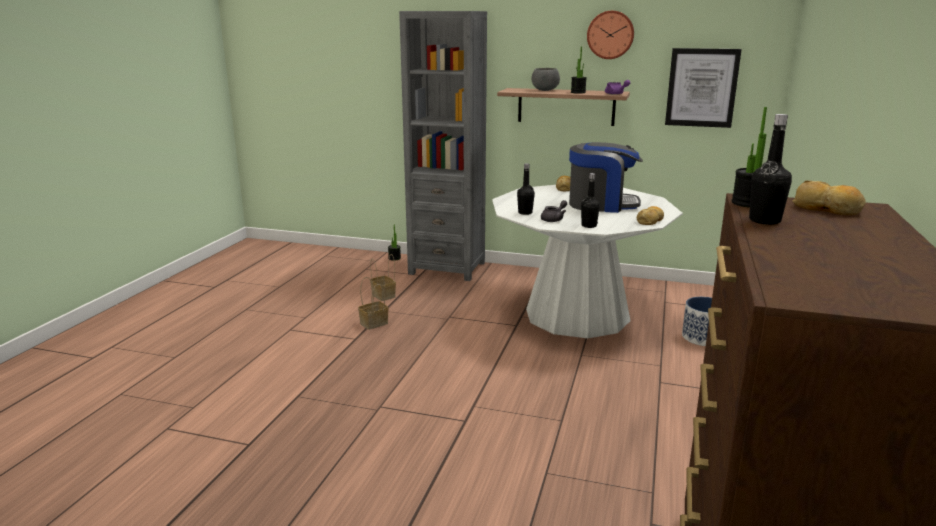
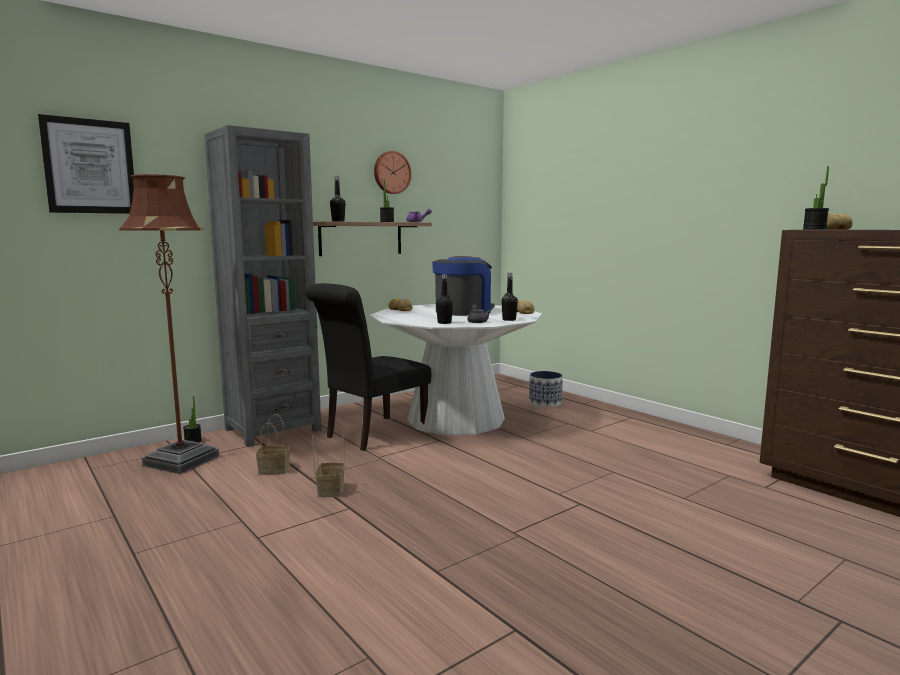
camera: 55 degrees left, 10 degrees down
grey bowl [532,68,560,91] -> none
picture [665,48,742,128] -> picture moved to [38,114,134,214]
black bottle [749,114,792,225] -> black bottle moved to [330,176,345,222]
none -> brown floor lamp [119,174,219,474]
none -> black chair [305,283,431,451]

